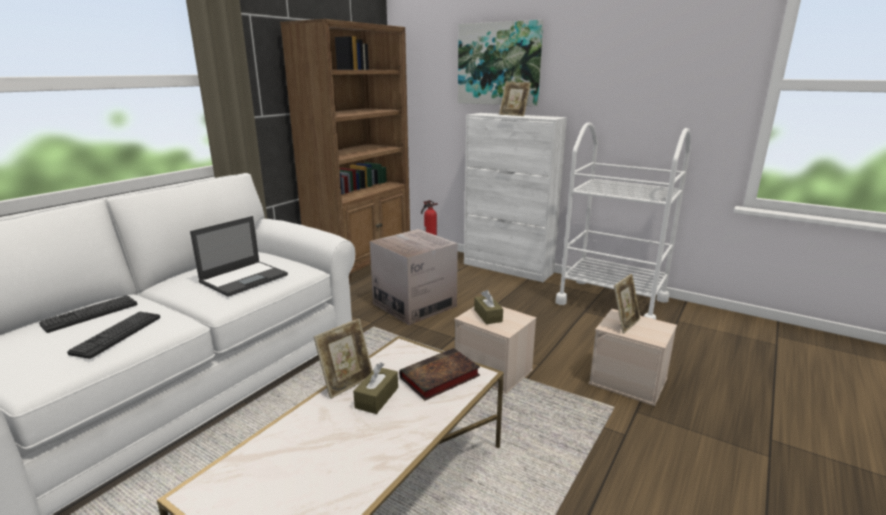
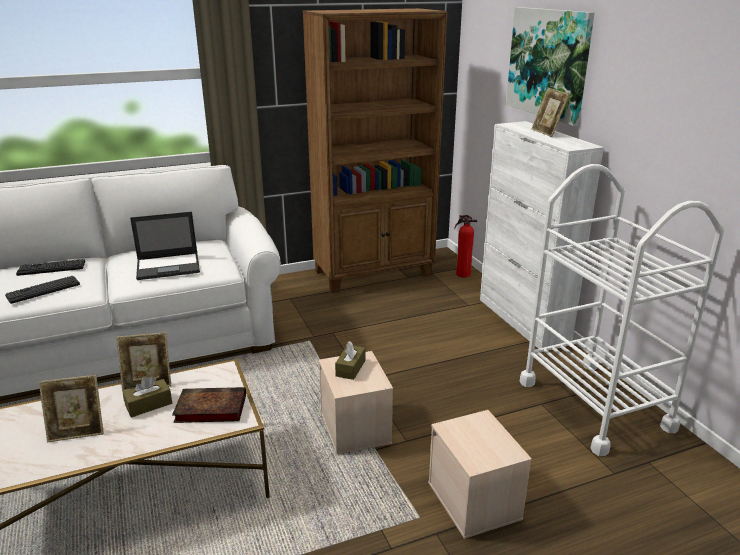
camera: 35 degrees right, 5 degrees up
cardboard box [370,229,458,325] -> none
picture frame [614,274,641,334] -> picture frame moved to [39,375,104,442]

